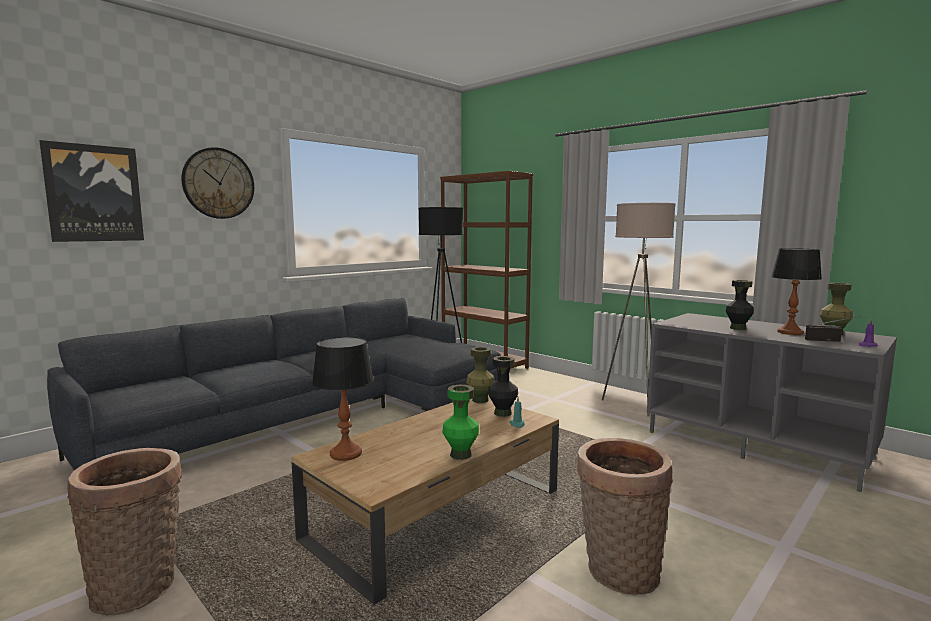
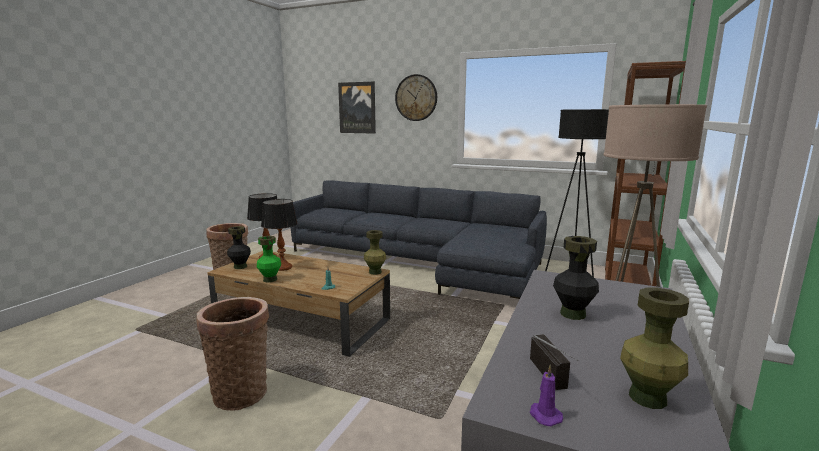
camera: 70 degrees right, 5 degrees up
black vase [488,356,518,417] -> black vase moved to [227,226,251,269]
table lamp [771,248,822,335] -> table lamp moved to [261,199,298,271]

